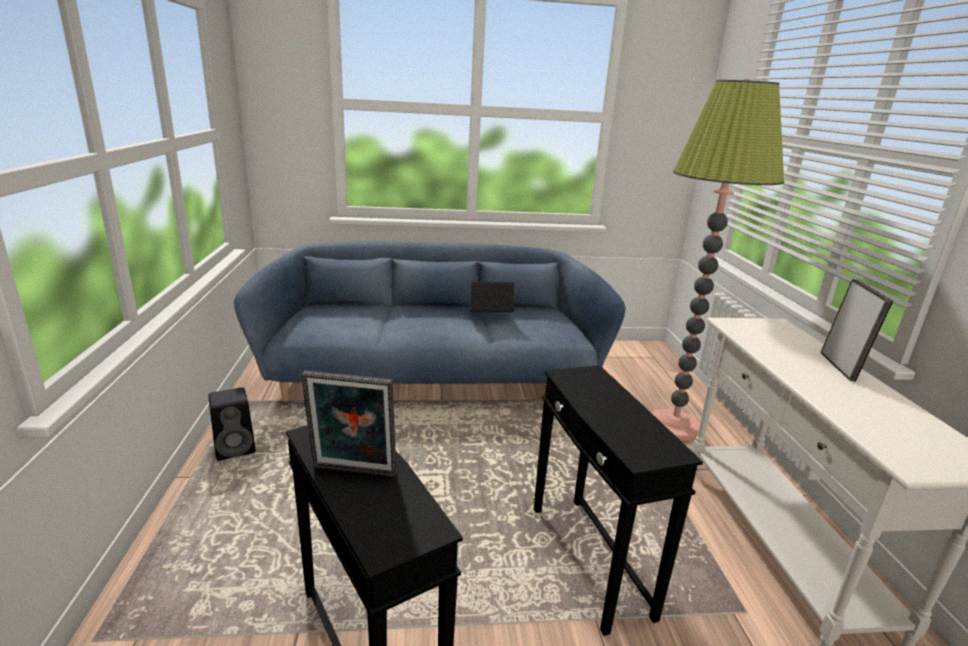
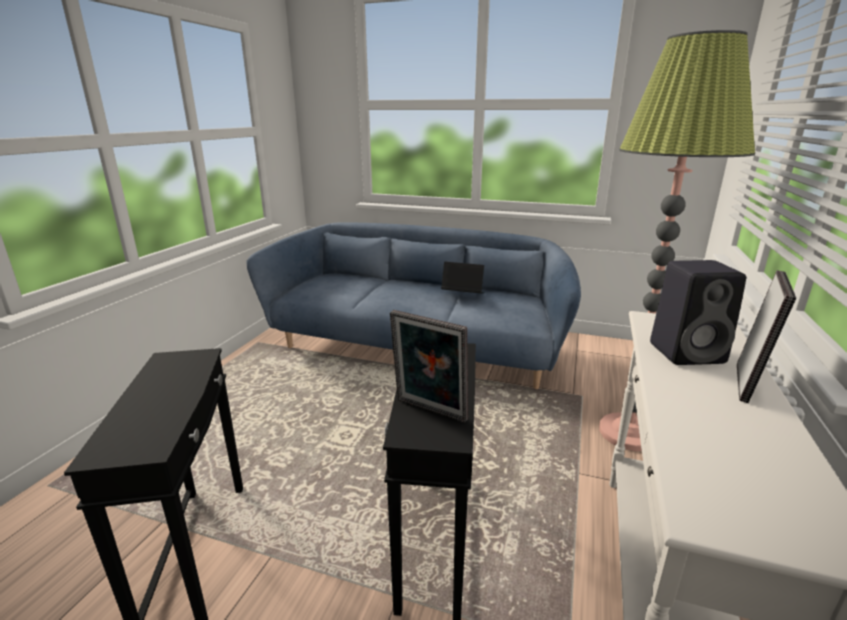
camera: 25 degrees right, 0 degrees up
black speaker [208,387,256,461] -> black speaker moved to [650,260,746,365]
picture frame [301,370,396,477] -> picture frame moved to [390,310,468,423]

